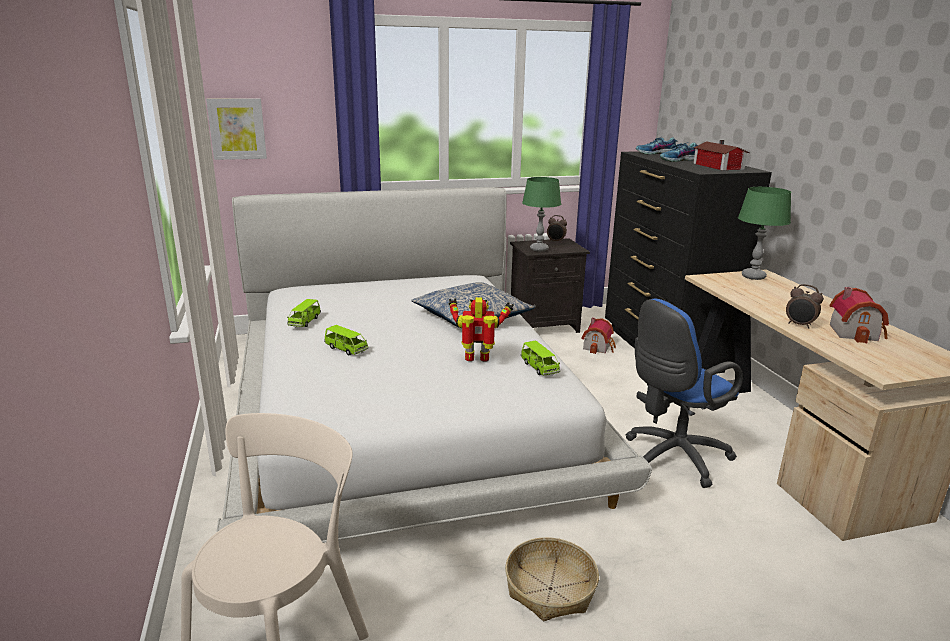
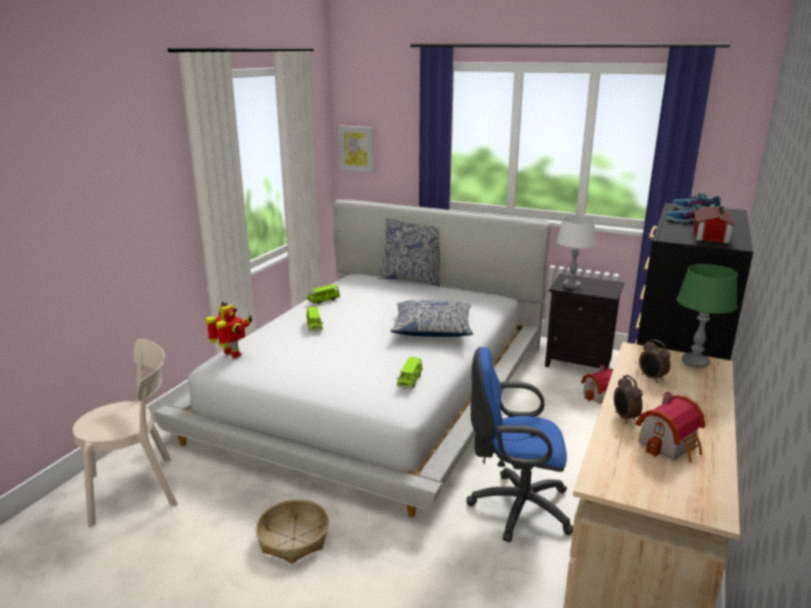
camera: 40 degrees right, 0 degrees up
toy robot [449,297,514,362] -> toy robot moved to [206,302,252,358]
green table lamp [522,177,561,252] -> white table lamp [556,216,596,289]
alarm clock [547,215,567,243] -> alarm clock moved to [639,339,671,382]
none -> pillow [378,218,440,287]

